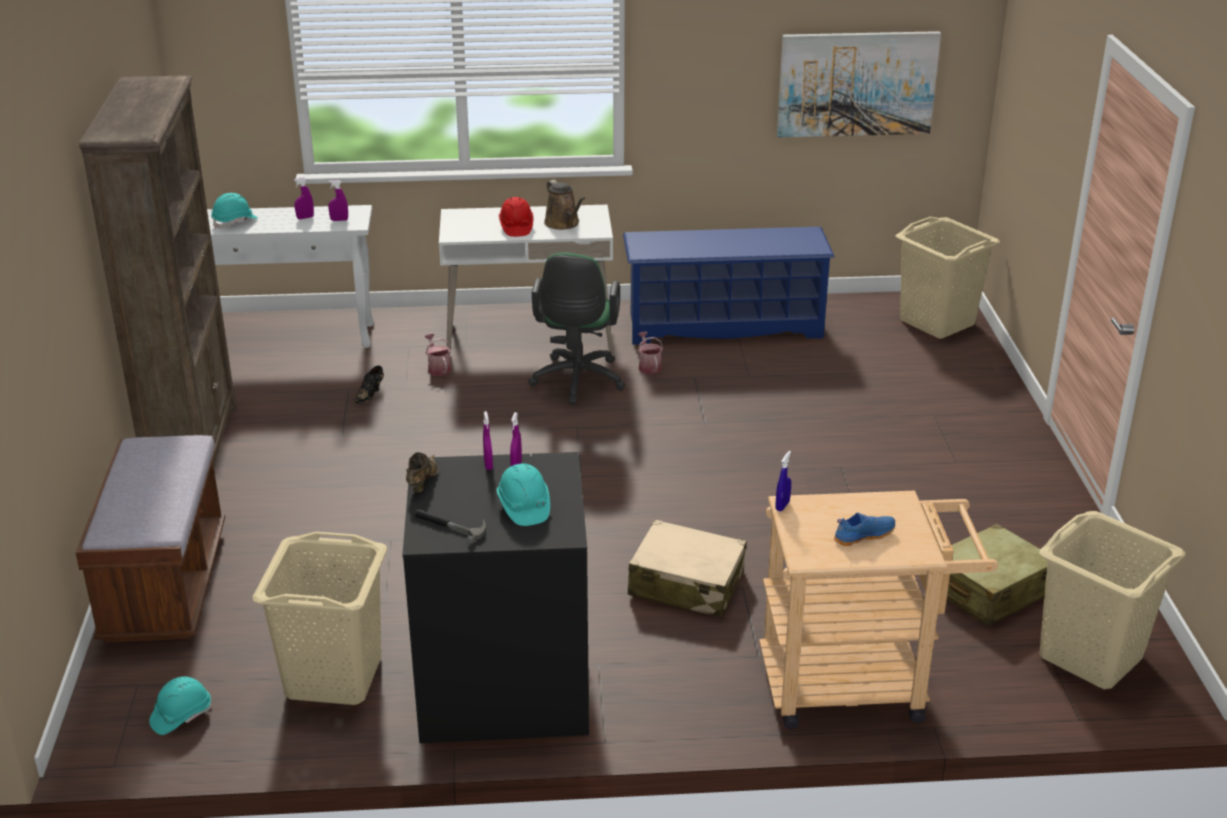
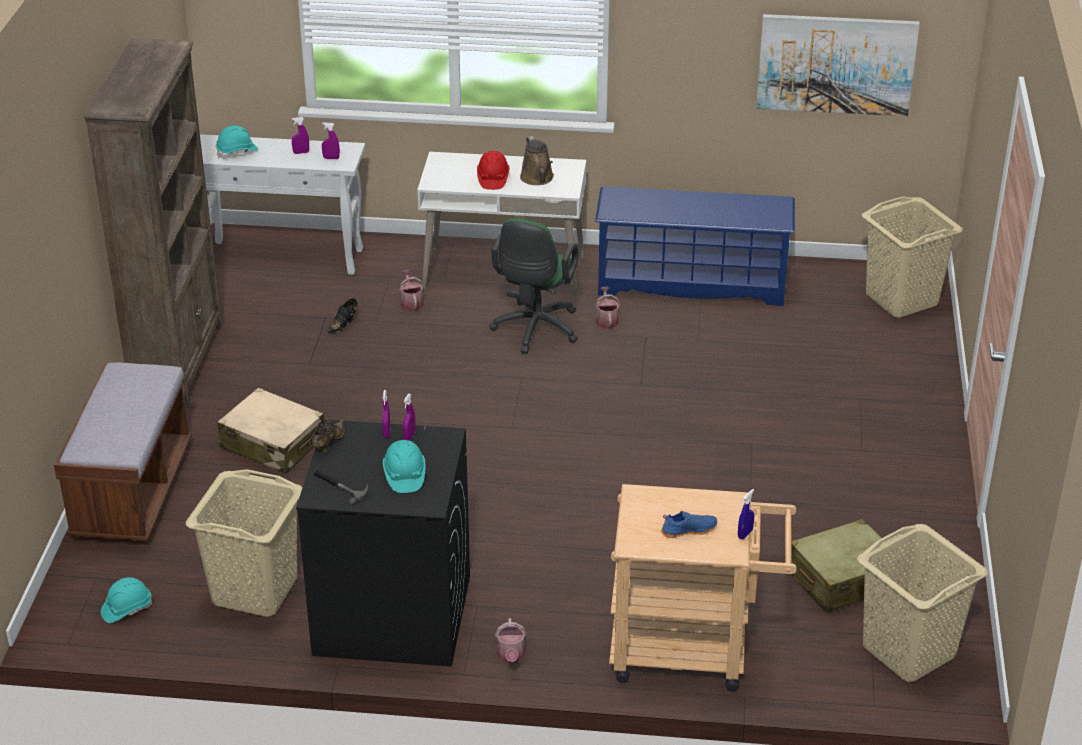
camera: 10 degrees right, 5 degrees up
beige suitcase [628,519,747,618] -> beige suitcase moved to [217,387,324,474]
blue spray bottle [775,451,791,511] -> blue spray bottle moved to [738,489,754,539]
none -> watering can [495,618,526,663]

